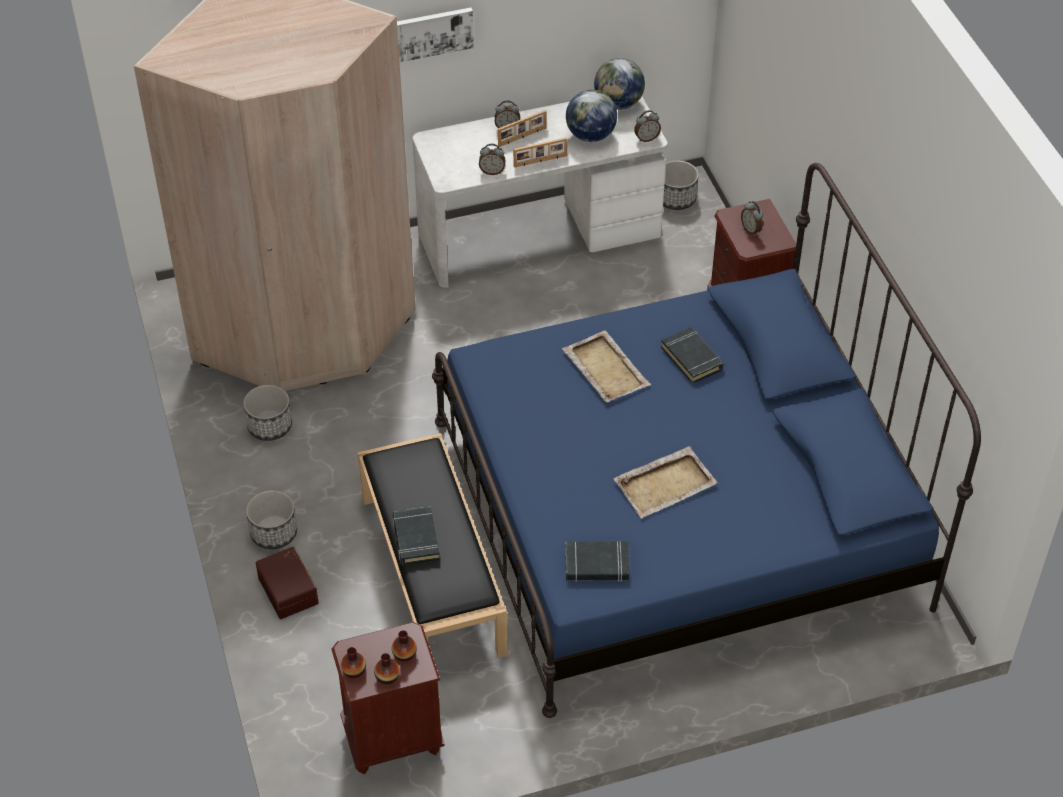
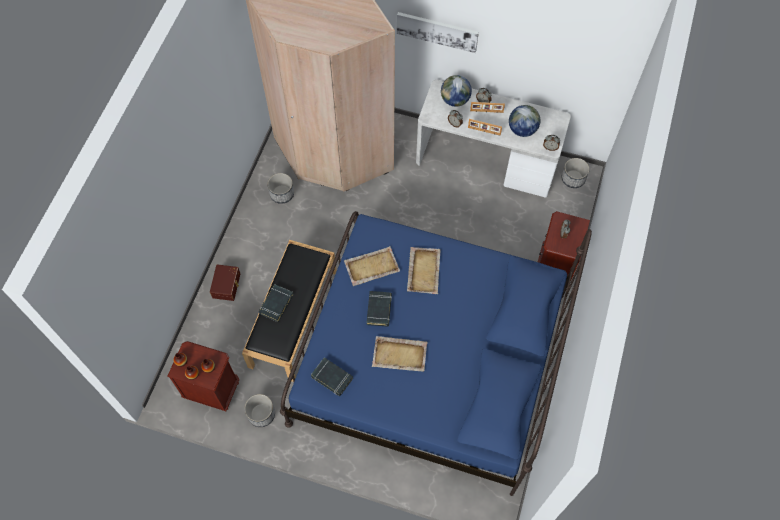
camera: 35 degrees right, 15 degrees up
planter [246,490,297,549] -> planter moved to [244,394,275,427]
globe [594,58,645,110] -> globe moved to [441,75,472,107]
black book [661,327,723,384] -> black book moved to [366,291,392,327]
none -> beige tray [344,246,400,286]

